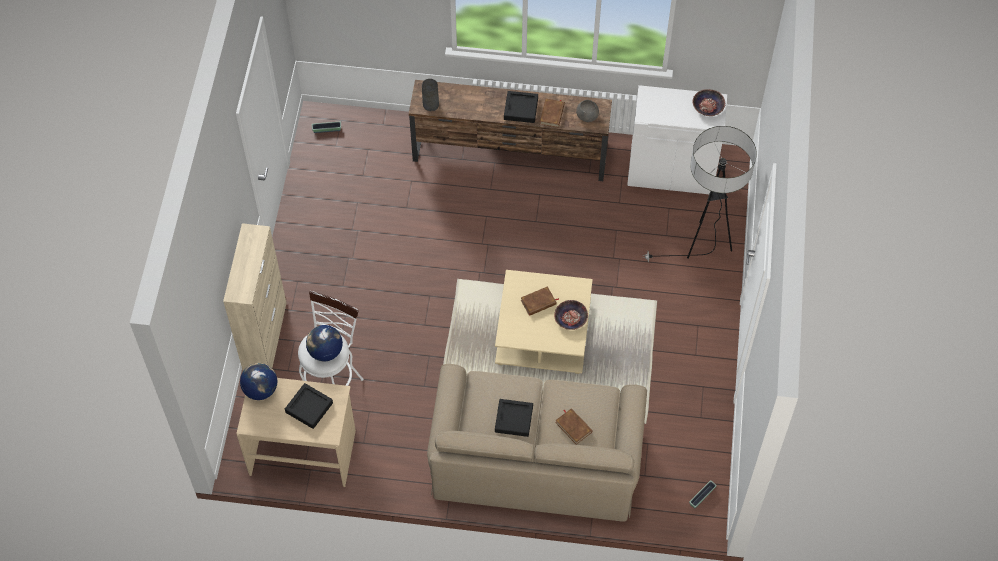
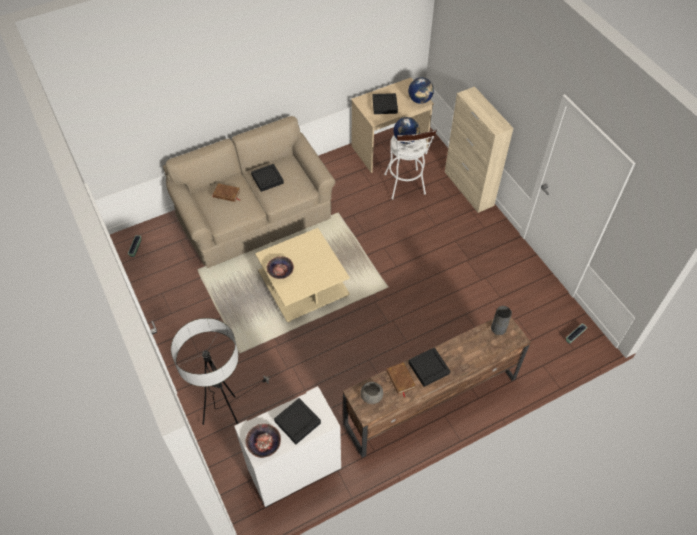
camera: 145 degrees right, 5 degrees down
brown book [521,286,559,316] -> none
none -> black tray [274,398,321,444]

